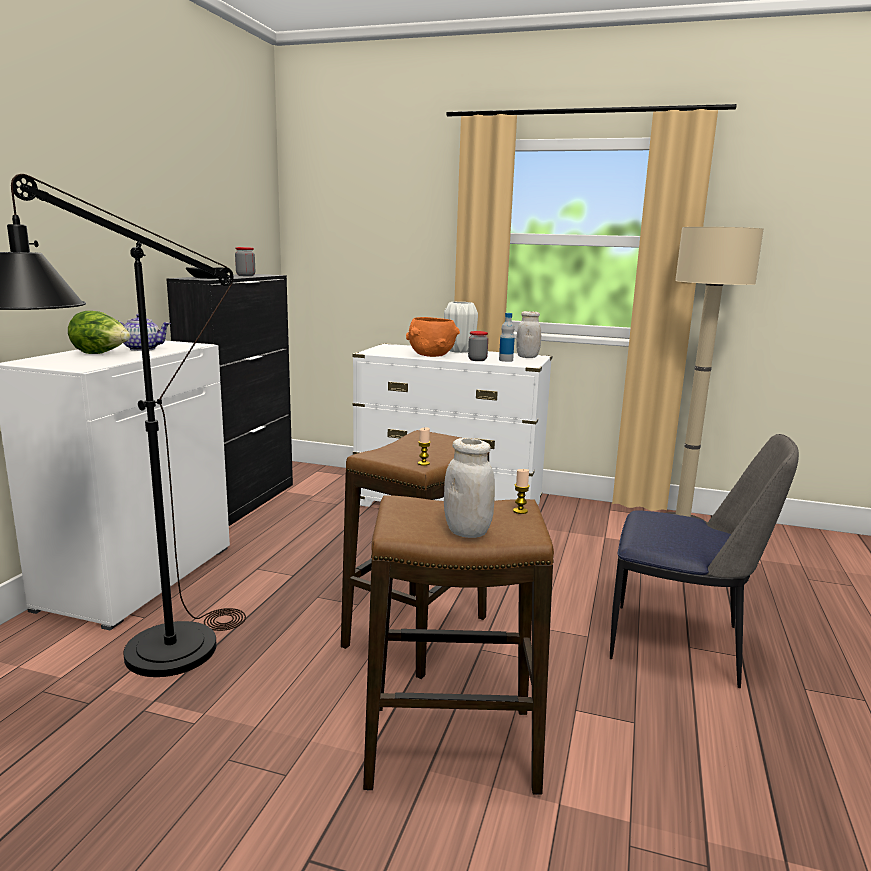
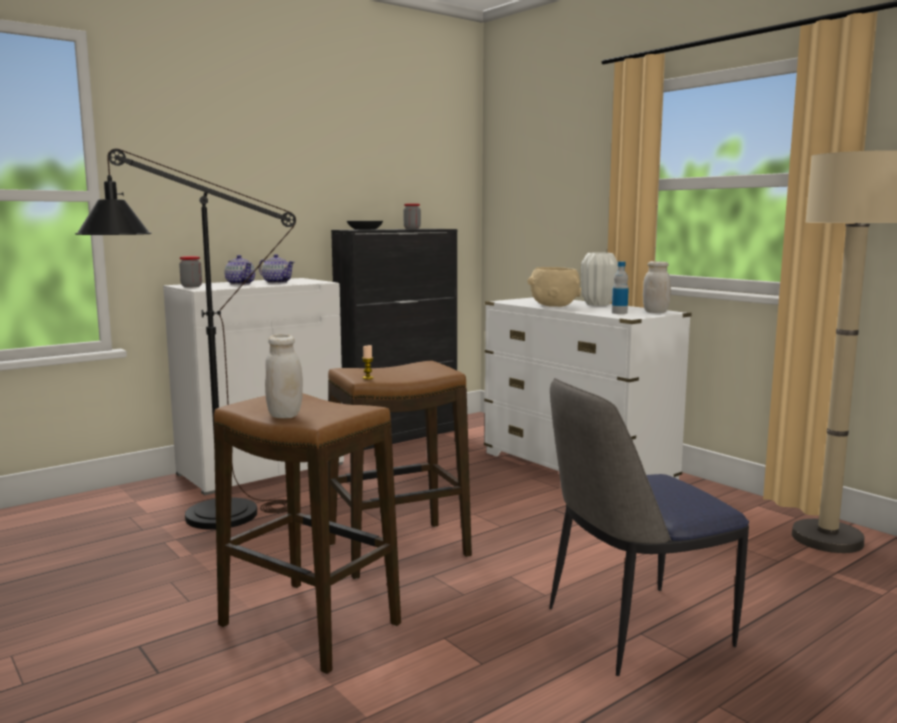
camera: 35 degrees right, 5 degrees down
lettuce [68,311,130,354] -> teapot [224,255,255,285]
orange bowl [406,317,460,357] -> beige bowl [527,267,581,307]
jar [468,331,488,361] -> jar moved to [179,256,202,287]
candle [513,469,530,514] -> none
chair [610,434,799,688] -> chair turned 105 degrees clockwise [549,378,749,676]

